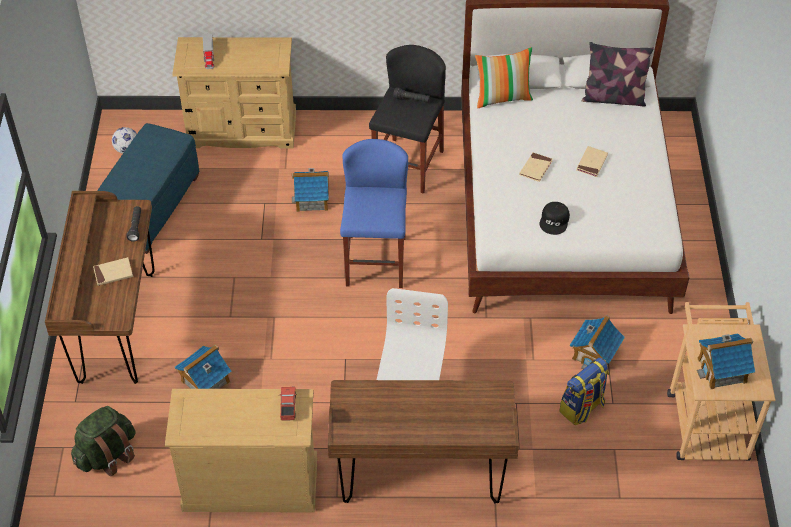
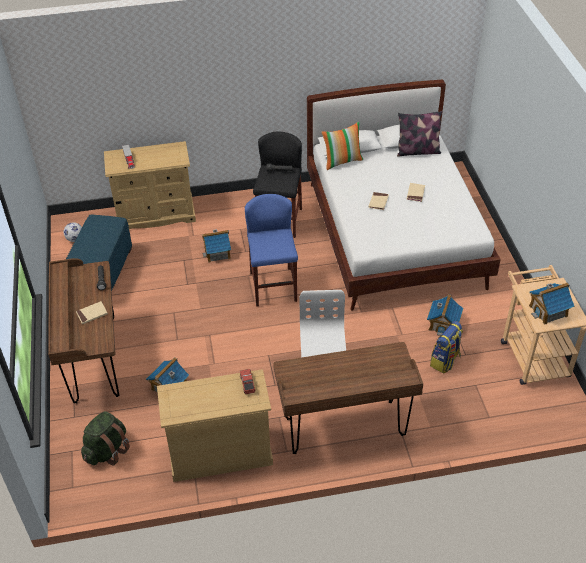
camera: 10 degrees left, 5 degrees down
black cap [539,202,570,235] -> none

